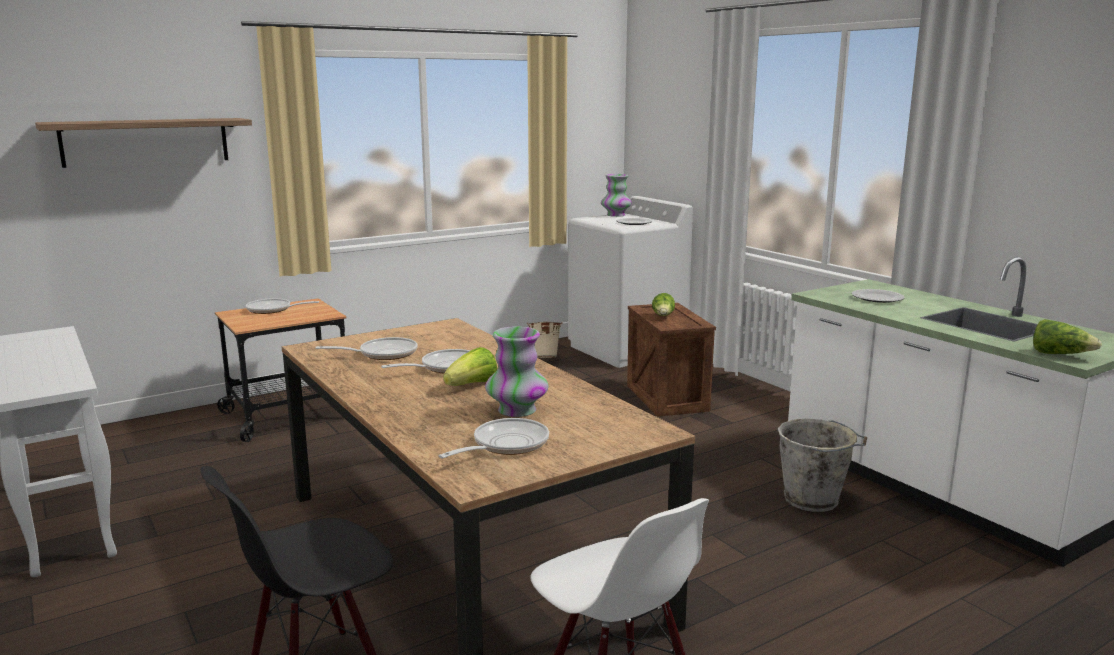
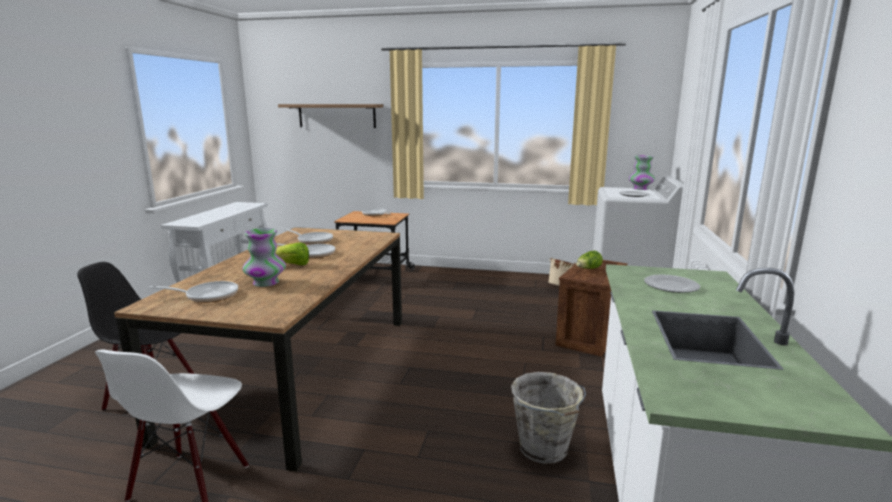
camera: 45 degrees right, 0 degrees up
lettuce [1033,319,1102,354] -> none

